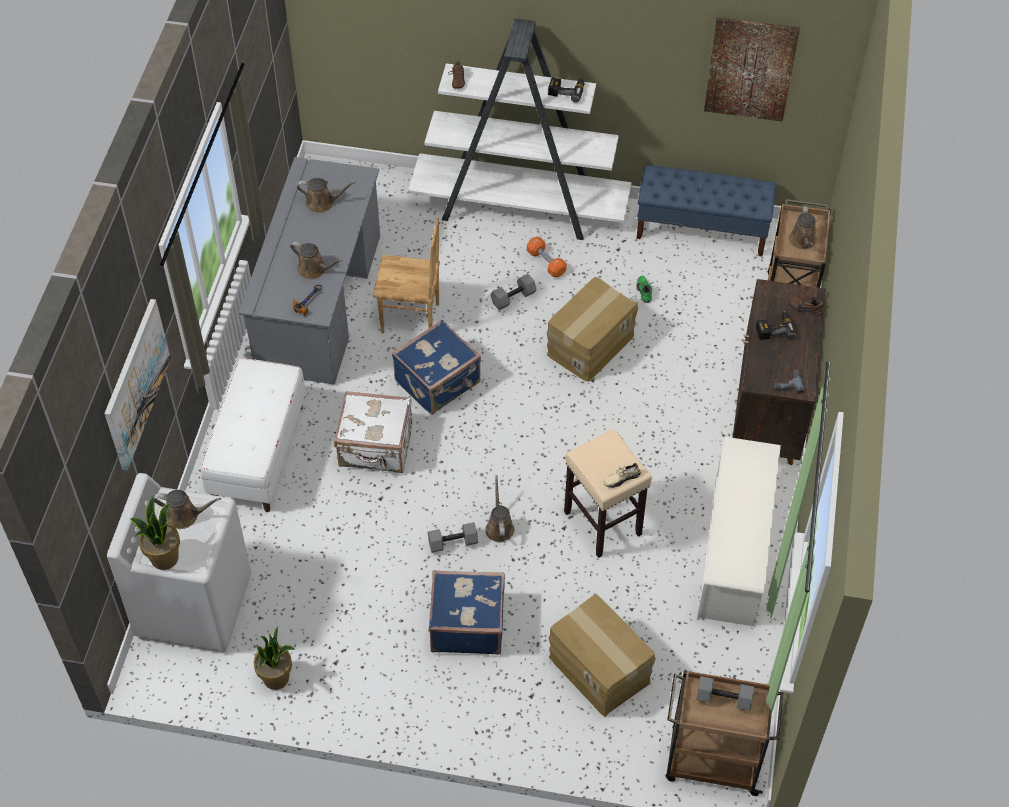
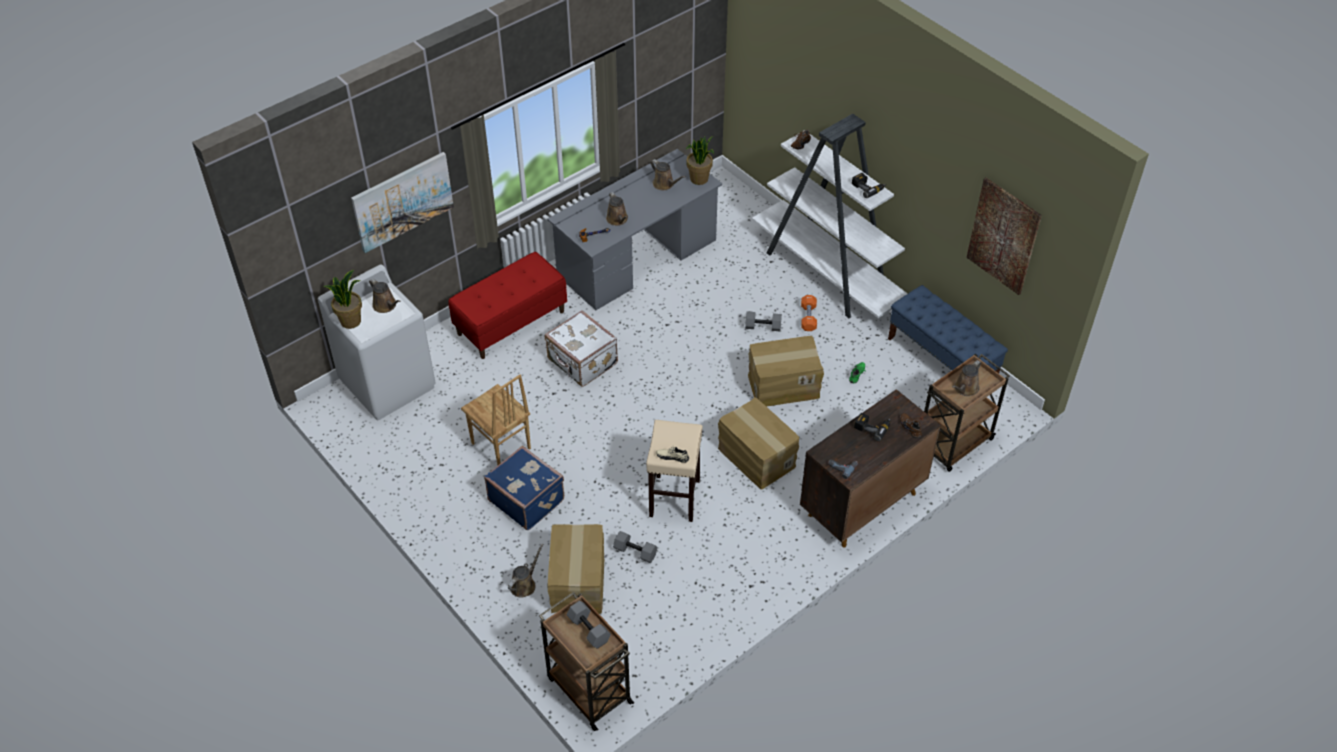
camera: 40 degrees right, 5 degrees down
white bench [200,358,306,512] -> red bench [448,252,567,359]
potted plant [254,626,295,690] -> potted plant moved to [686,136,714,185]
brown chair [373,218,440,333] -> brown chair moved to [461,375,531,465]
blue suitcase [392,320,481,415] -> none
grey dumbbell [428,522,478,553] -> grey dumbbell moved to [613,531,658,563]
brown watering can [485,475,514,542] -> brown watering can moved to [508,544,544,598]
white shoe rack [697,436,781,626] -> none
none -> cardboard box [718,397,799,490]

